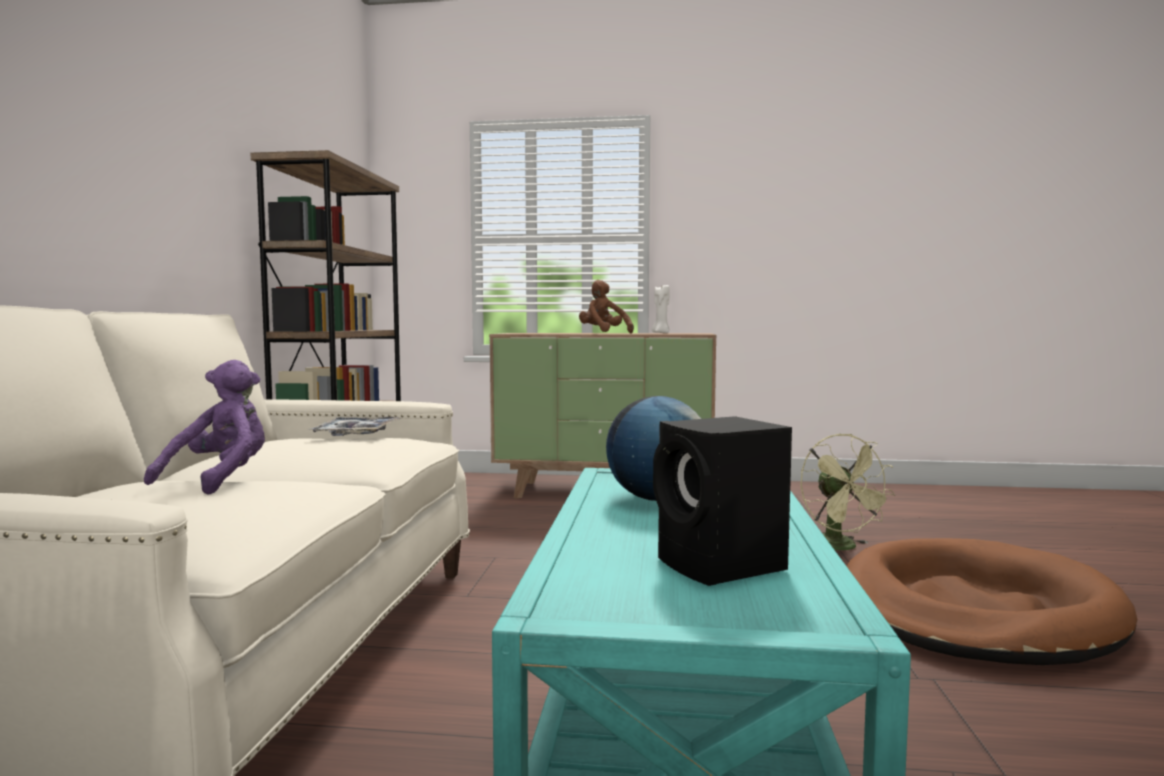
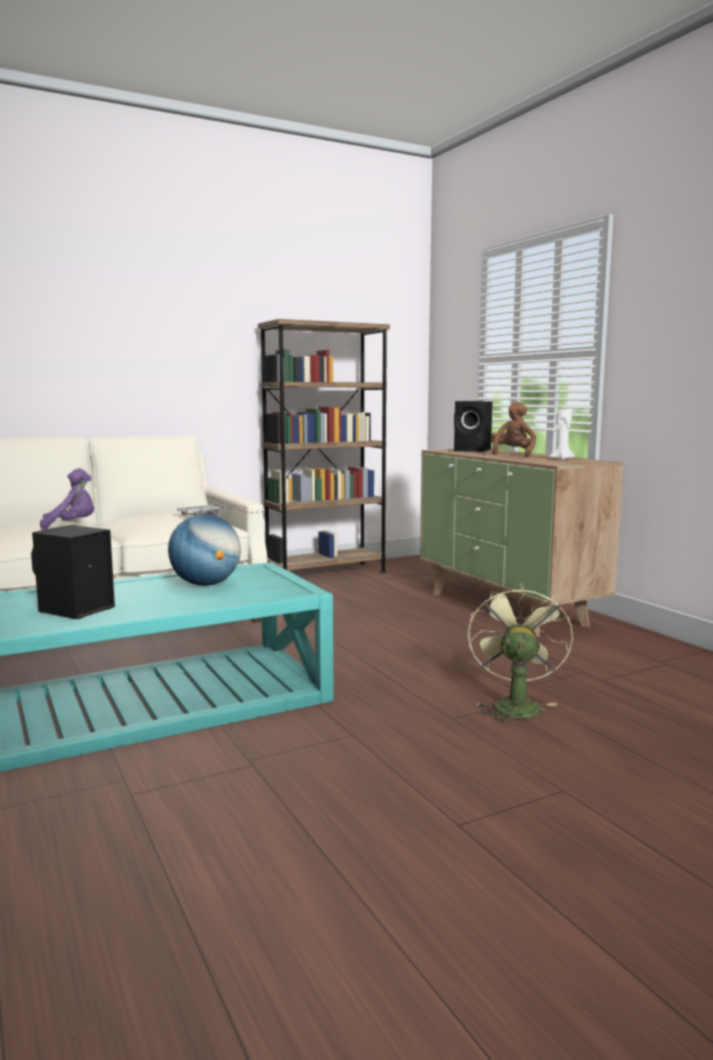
camera: 55 degrees right, 5 degrees up
green fan [800,434,895,550] -> green fan turned 150 degrees clockwise [468,583,573,724]
brown dog bed [847,538,1137,665] -> none
none -> black speaker [454,401,493,452]

